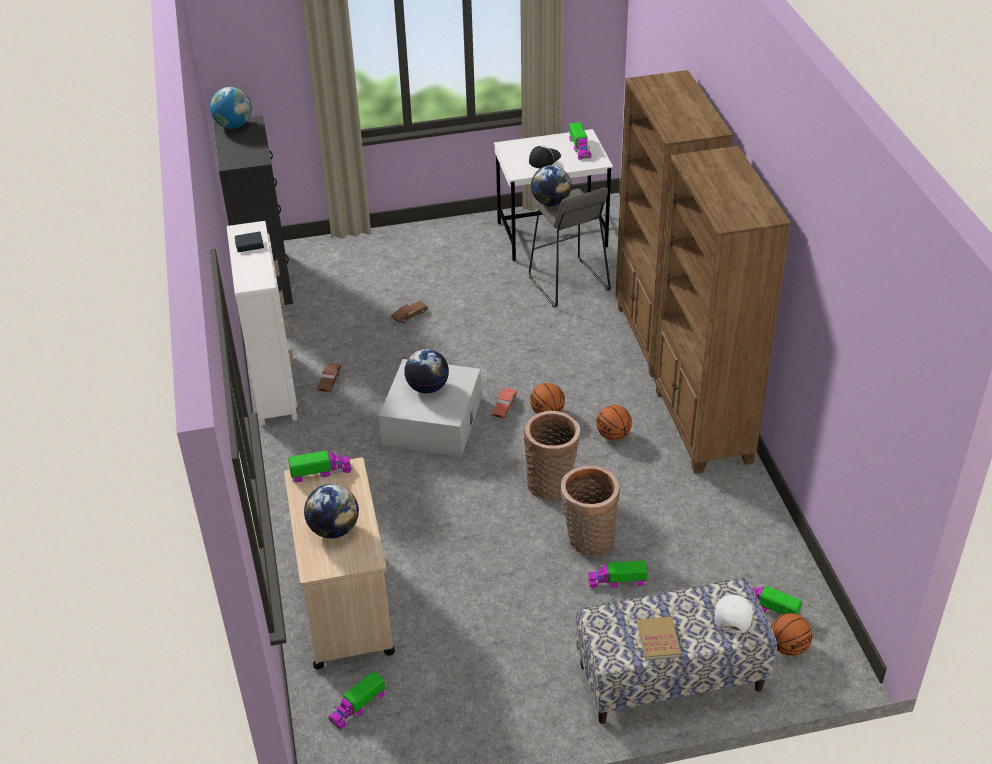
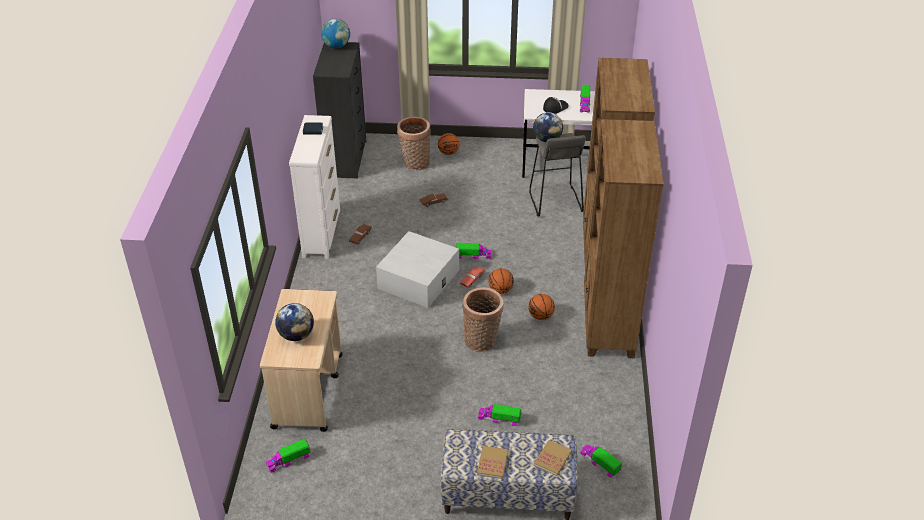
camera: 15 degrees right, 0 degrees up
toy truck [288,451,352,482] -> toy truck moved to [456,243,491,259]
globe [404,349,449,394] -> none
basket [560,465,620,556] -> basket moved to [397,117,431,170]
white cap [714,595,753,633] -> book [534,440,572,476]
basketball [771,613,812,656] -> basketball moved to [438,133,459,155]

